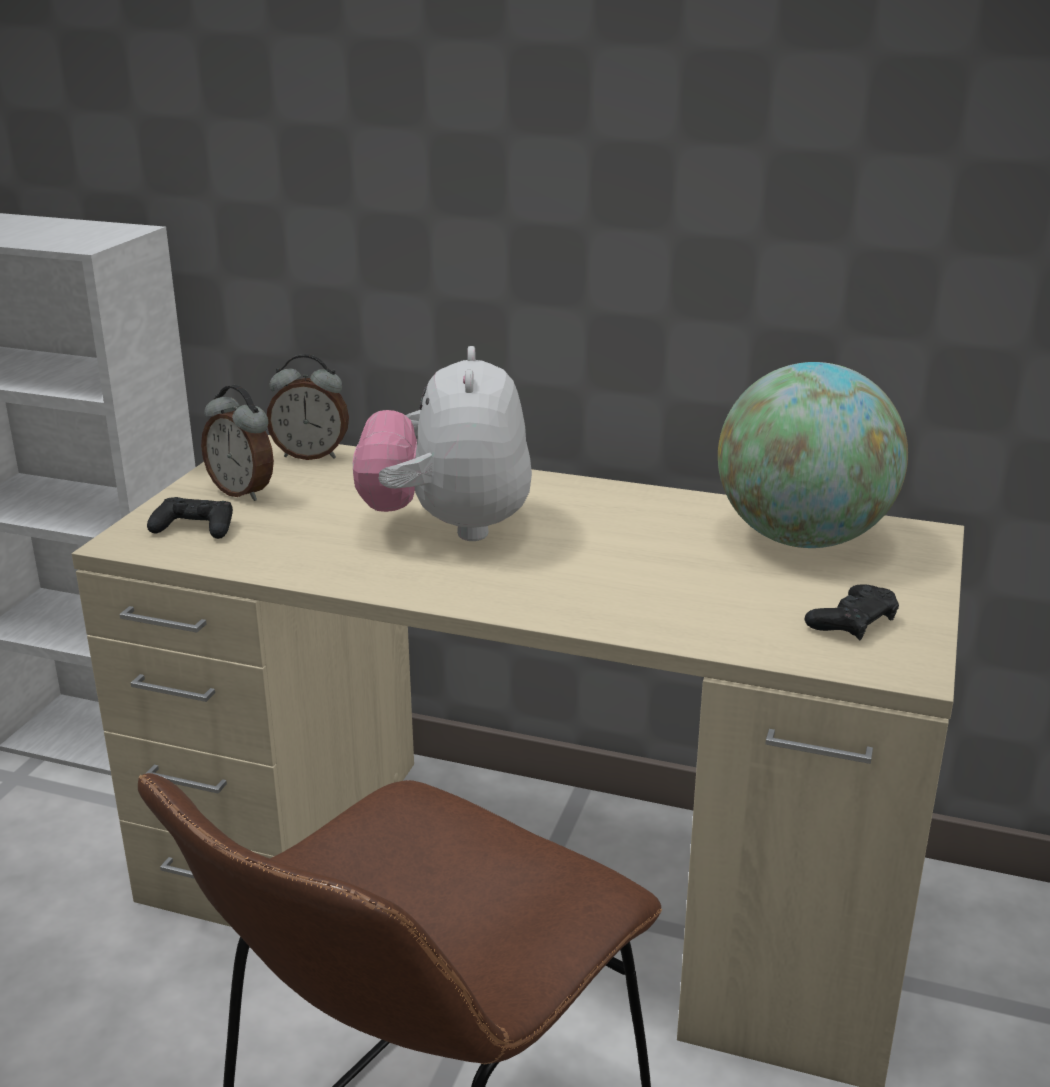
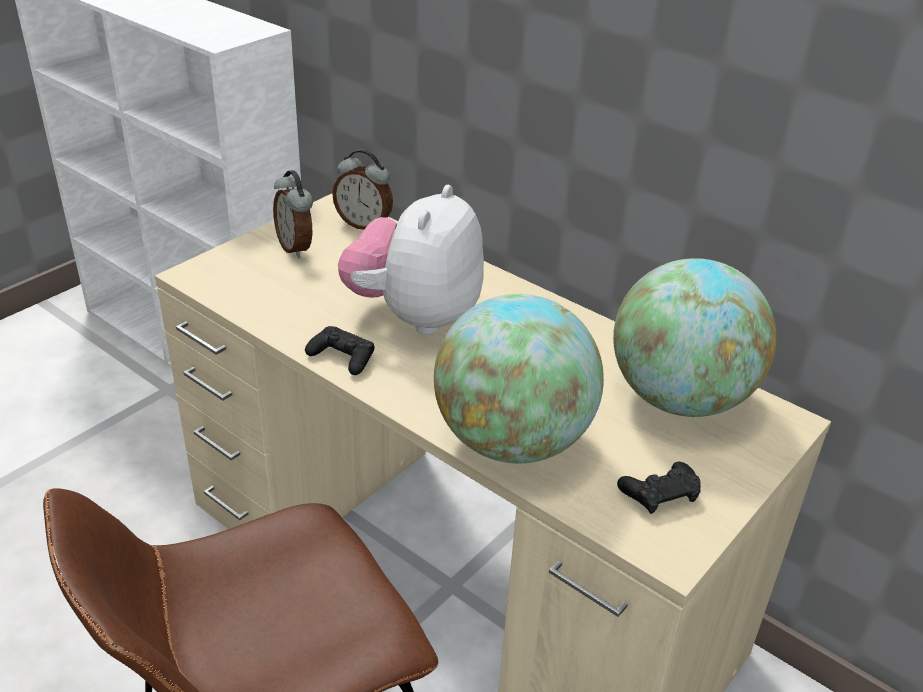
camera: 20 degrees right, 10 degrees up
black game controller [147,497,233,539] -> black game controller moved to [305,326,375,375]
none -> globe [434,294,604,464]

